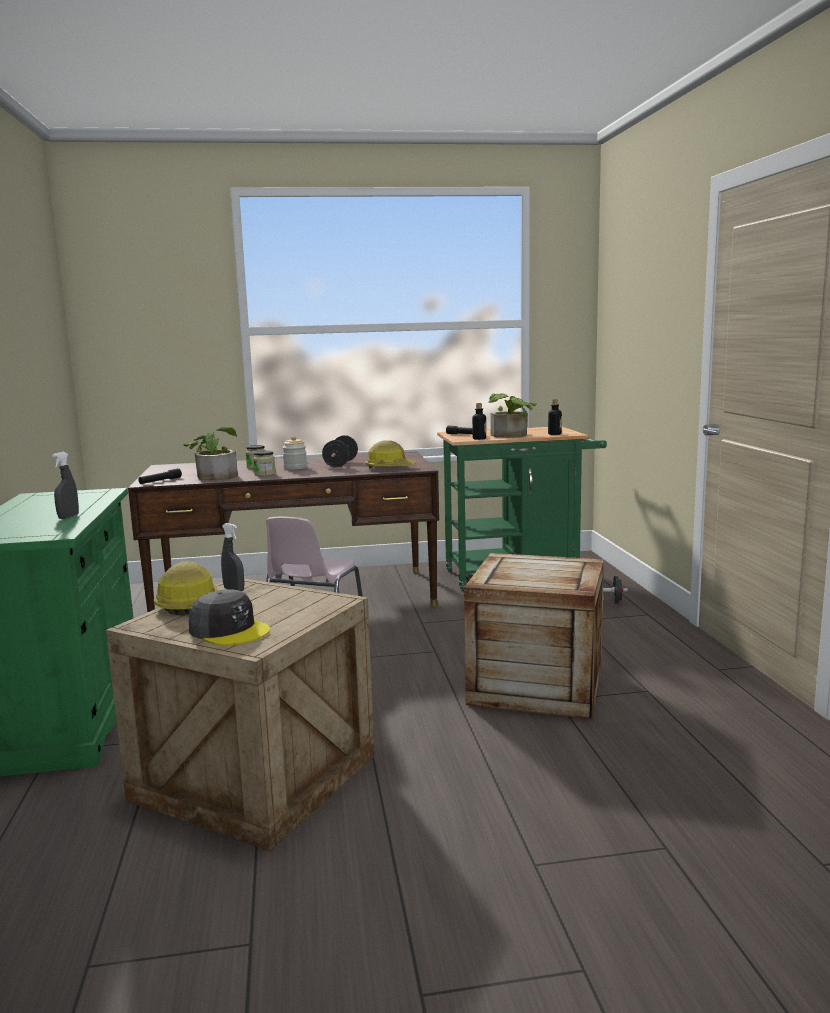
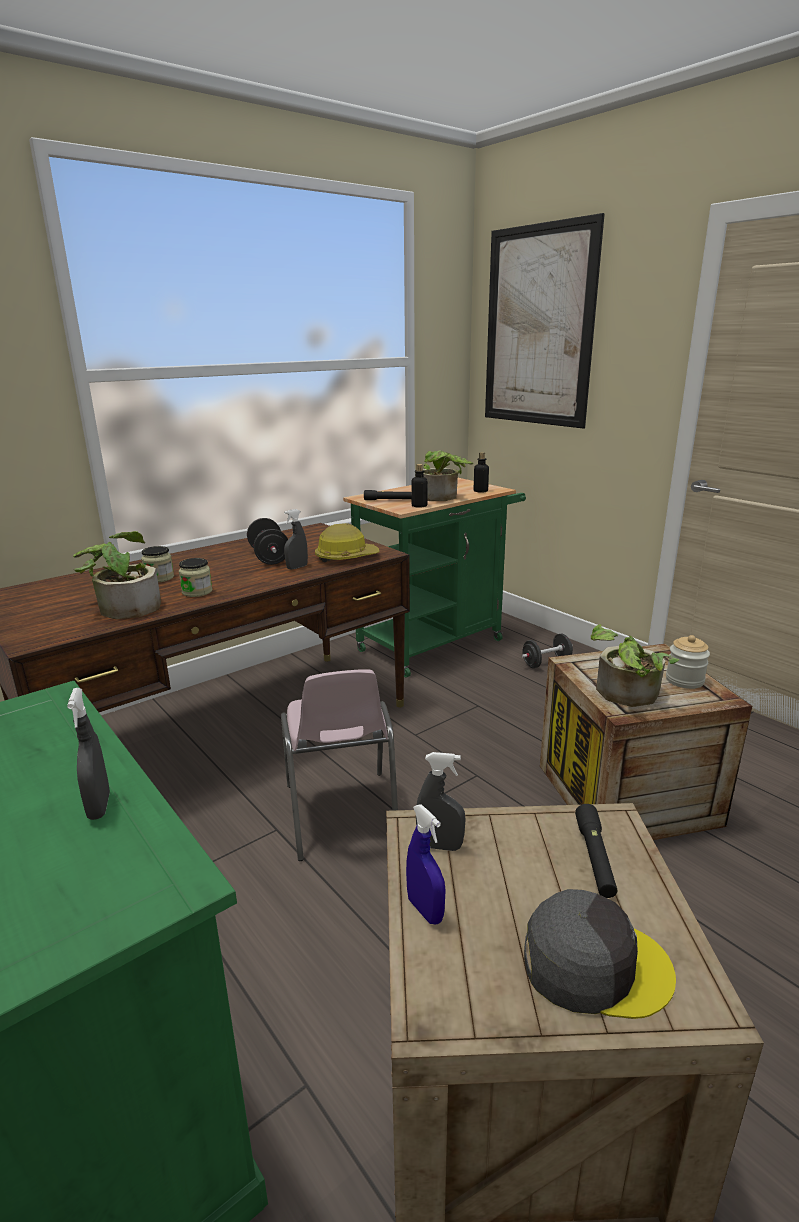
camera: 30 degrees left, 10 degrees up
black flashlight [138,468,182,484] -> black flashlight moved to [575,804,618,898]
hard hat [154,561,218,616] -> blue spray bottle [406,805,446,924]
jar [282,436,307,470] -> jar moved to [666,635,710,689]
none -> grey spray bottle [284,509,308,570]
none -> picture [485,213,605,429]
none -> potted plant [591,624,679,707]

